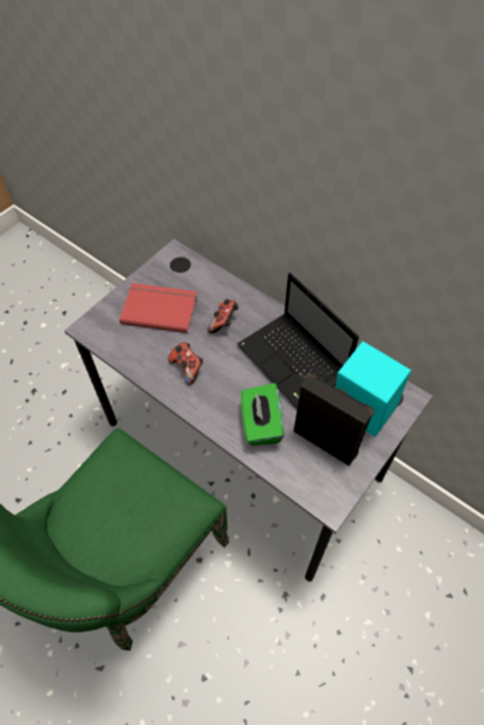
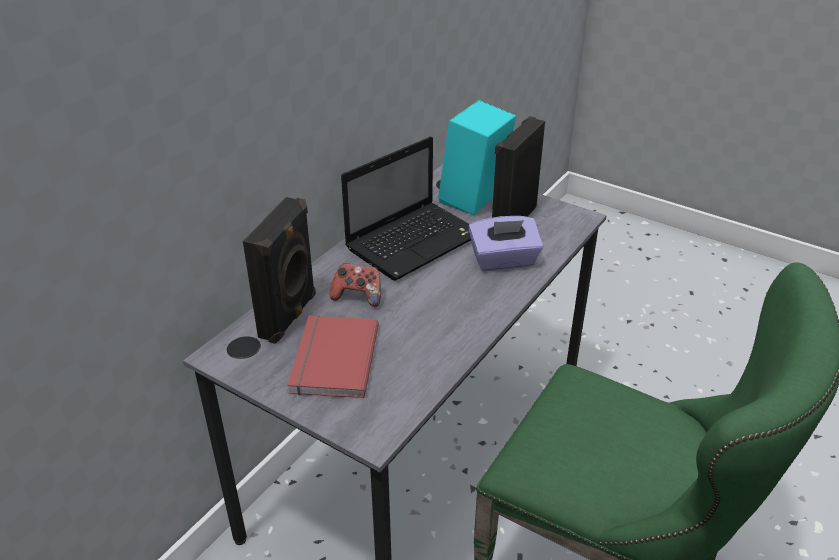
camera: 95 degrees left, 20 degrees down
game controller [168,342,203,385] -> none
green tissue box [241,383,284,446] -> purple tissue box [468,216,543,271]
none -> black speaker [243,197,316,344]

